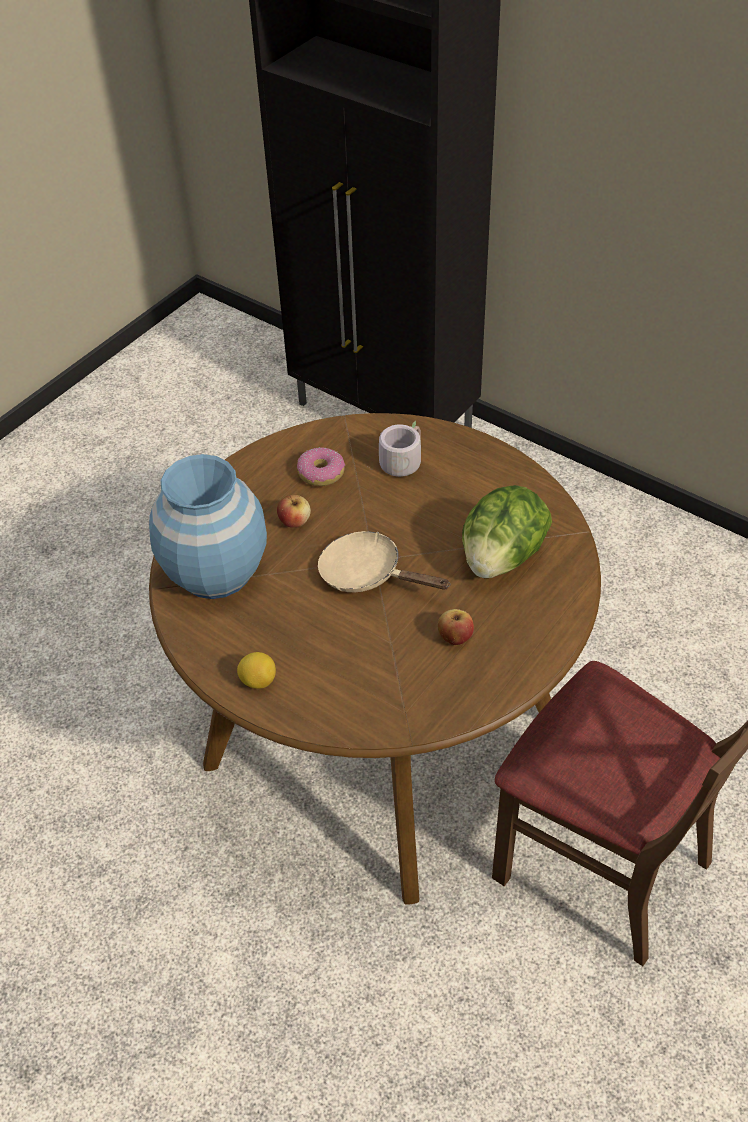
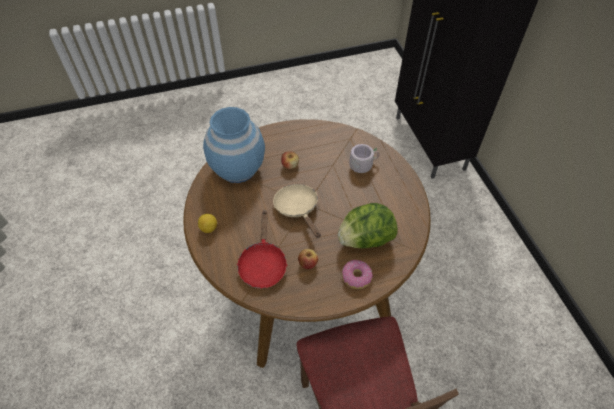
camera: 35 degrees right, 5 degrees up
donut [297,447,345,486] -> donut moved to [342,260,373,289]
none -> red frying pan [237,211,287,288]

